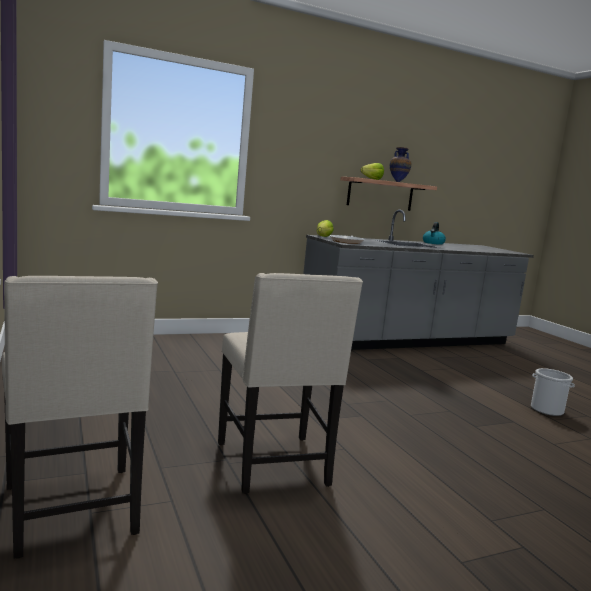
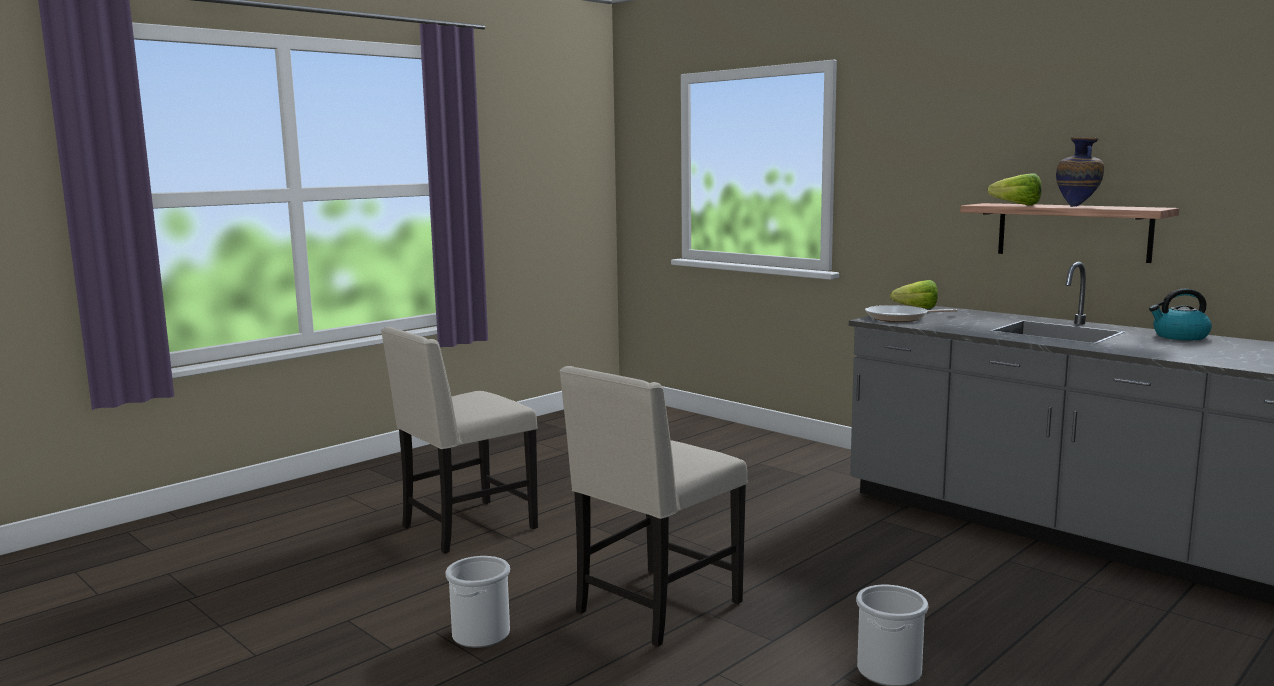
camera: 70 degrees right, 0 degrees up
beige chair [2,276,158,559] -> beige chair moved to [559,366,747,647]
none -> bucket [445,556,510,648]

